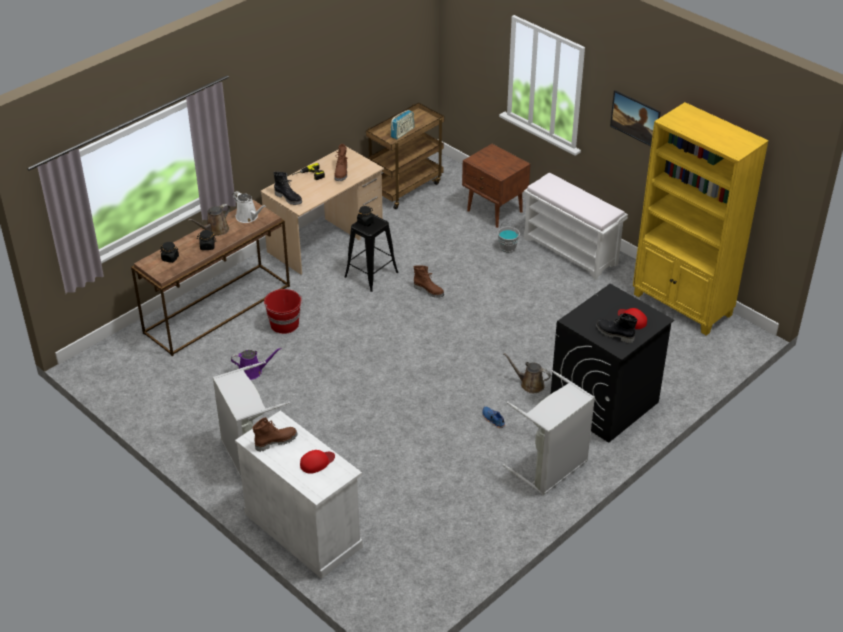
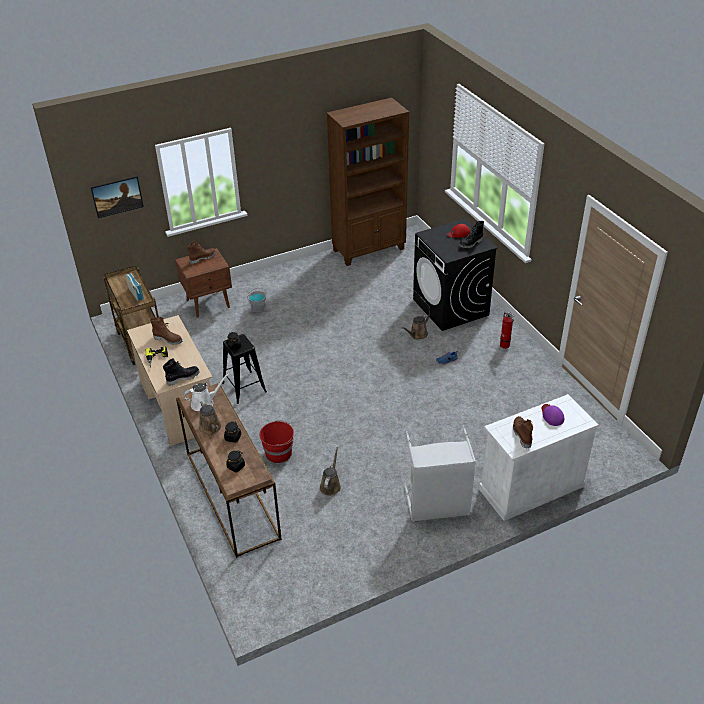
camera: 70 degrees left, 0 degrees up
purple watering can [231,348,282,380] -> brown watering can [320,447,341,496]
red cap [300,450,335,474] -> purple cap [541,404,564,426]
brown boot [414,265,444,298] -> brown boot moved to [187,241,216,264]
grey laundry basket [503,370,595,495] -> fire extinguisher [500,312,515,349]
white bench [524,173,628,280] -> none
picture [610,90,661,146] -> picture moved to [91,176,144,218]
yellow bookcase [633,102,769,336] -> brown bookcase [327,98,409,266]

